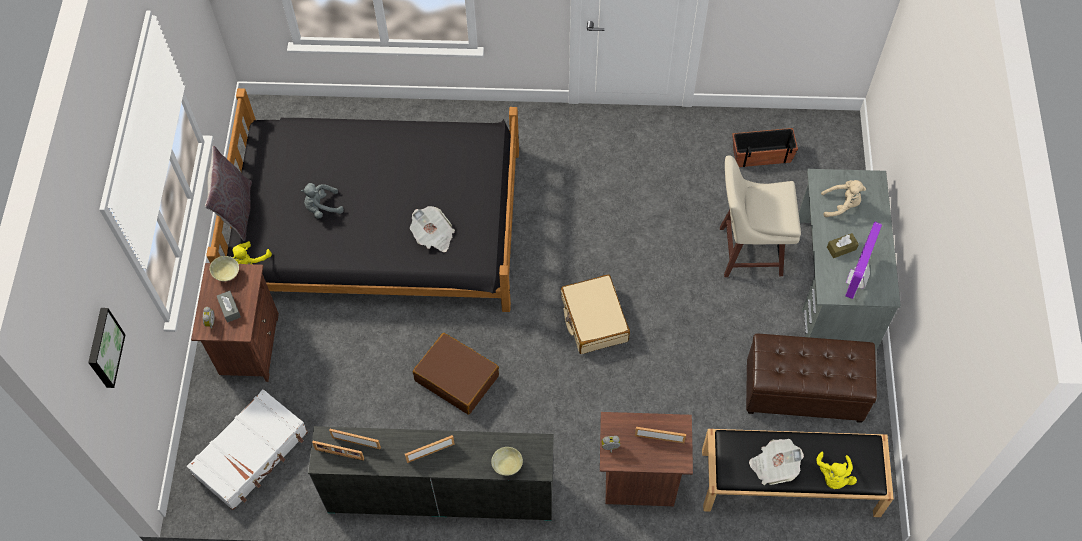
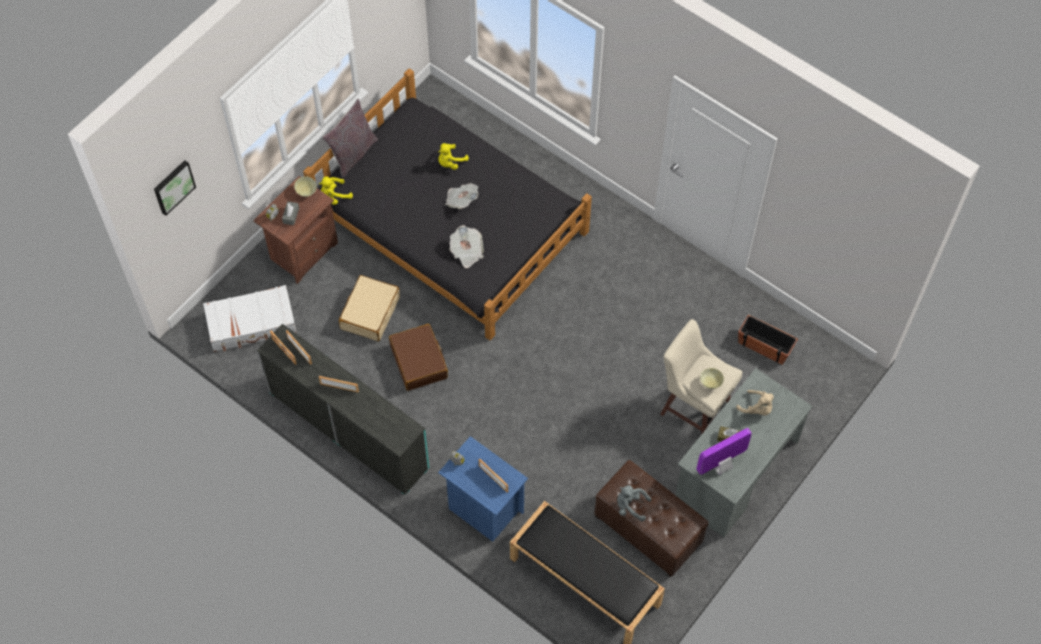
camera: 35 degrees right, 0 degrees up
grey plush toy [301,183,344,219] -> grey plush toy moved to [617,485,651,521]
beige bowl [491,447,523,476] -> beige bowl moved to [700,368,724,389]
beige suitcase [561,275,630,354] -> beige suitcase moved to [339,275,400,341]
brown nightstand [600,412,693,506] -> blue nightstand [438,436,528,542]
newspaper [749,439,804,485] -> newspaper moved to [445,183,478,209]
yellow plush toy [816,452,857,489] -> yellow plush toy moved to [438,143,469,170]

